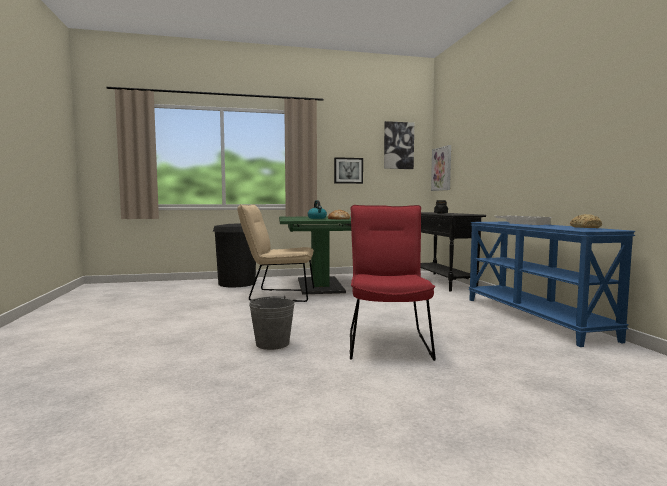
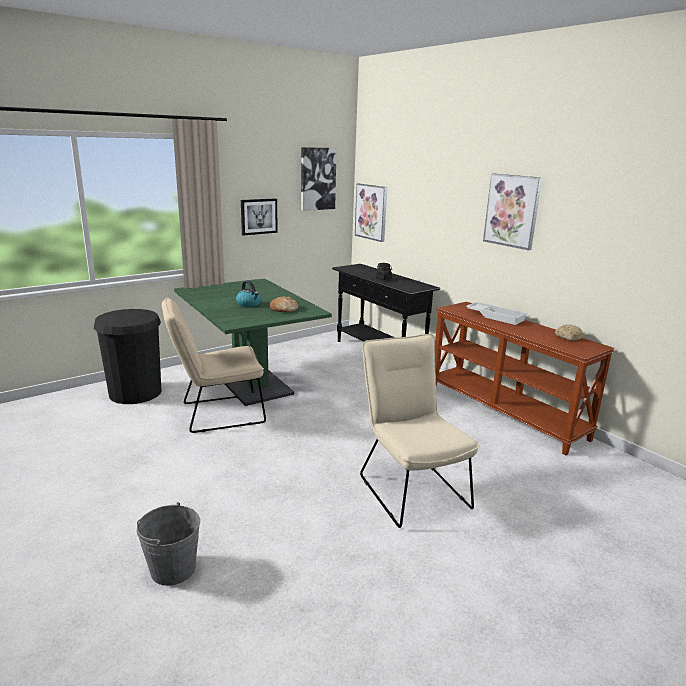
camera: 25 degrees left, 15 degrees up
grey bucket [249,296,295,350] -> grey bucket moved to [137,502,200,586]
red chair [350,205,436,361] -> beige chair [360,334,479,528]
blue console table [469,222,636,347] -> brown console table [435,302,615,456]
none -> picture [483,174,542,250]

